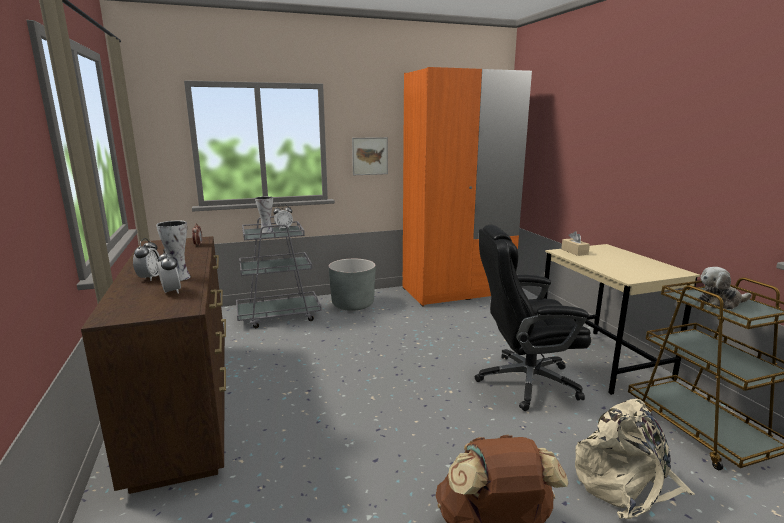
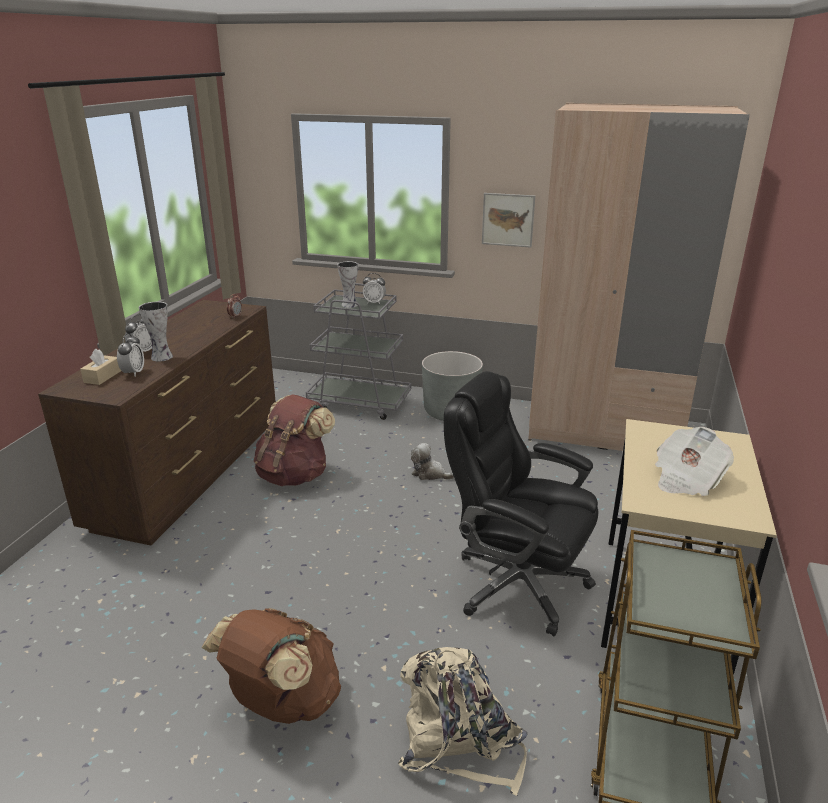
camera: 35 degrees right, 10 degrees up
orange wardrobe [403,67,532,307] -> beige wardrobe [528,103,750,451]
beige tissue box [561,231,590,256] -> beige tissue box moved to [80,349,121,385]
plush toy [697,267,752,309] -> plush toy moved to [411,443,454,480]
none -> brown backpack [253,394,335,486]
none -> newspaper [655,427,734,496]

